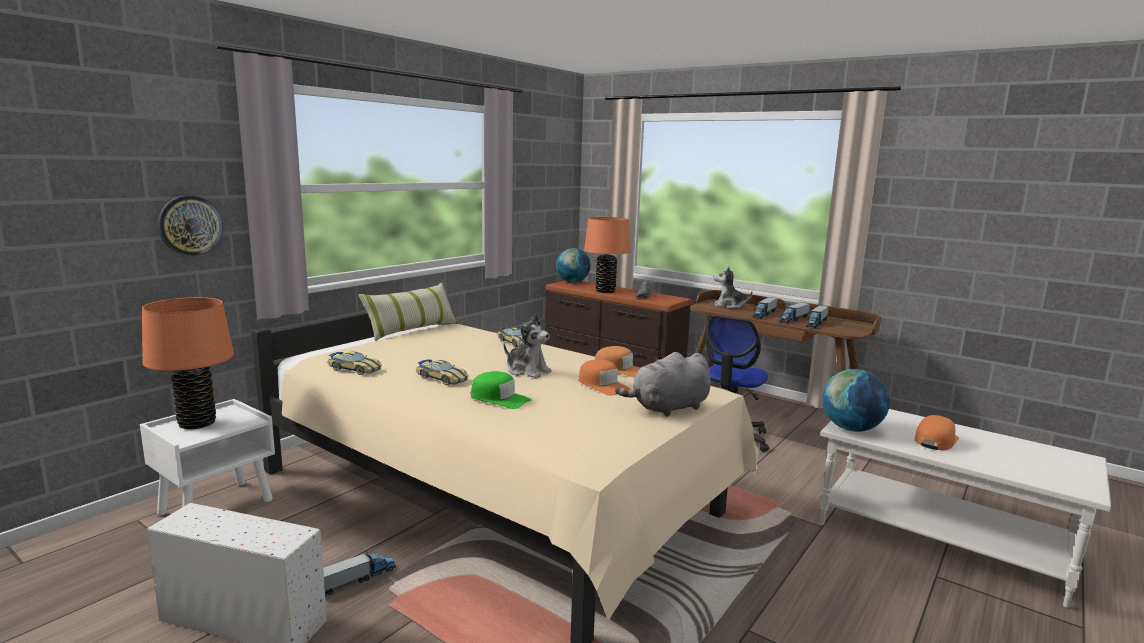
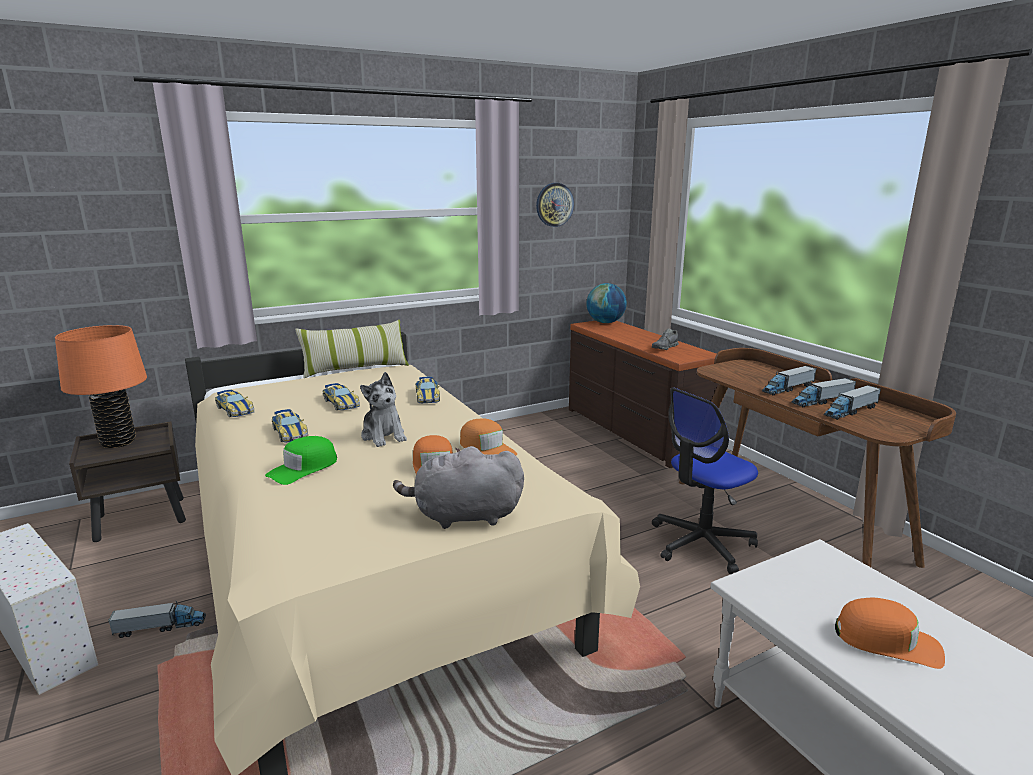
camera: 25 degrees right, 5 degrees up
white nightstand [140,399,275,515] -> brown nightstand [69,422,186,542]
wall clock [158,195,223,256] -> wall clock moved to [536,183,574,227]
green cap [471,371,532,409] -> green cap turned 75 degrees clockwise [265,436,337,485]
orange table lamp [584,217,630,293] -> none
plush toy [713,266,752,308] -> none
globe [822,369,890,432] -> none
orange cap [915,415,959,450] -> orange cap turned 45 degrees clockwise [835,598,945,669]
none -> toy car [323,383,360,410]

